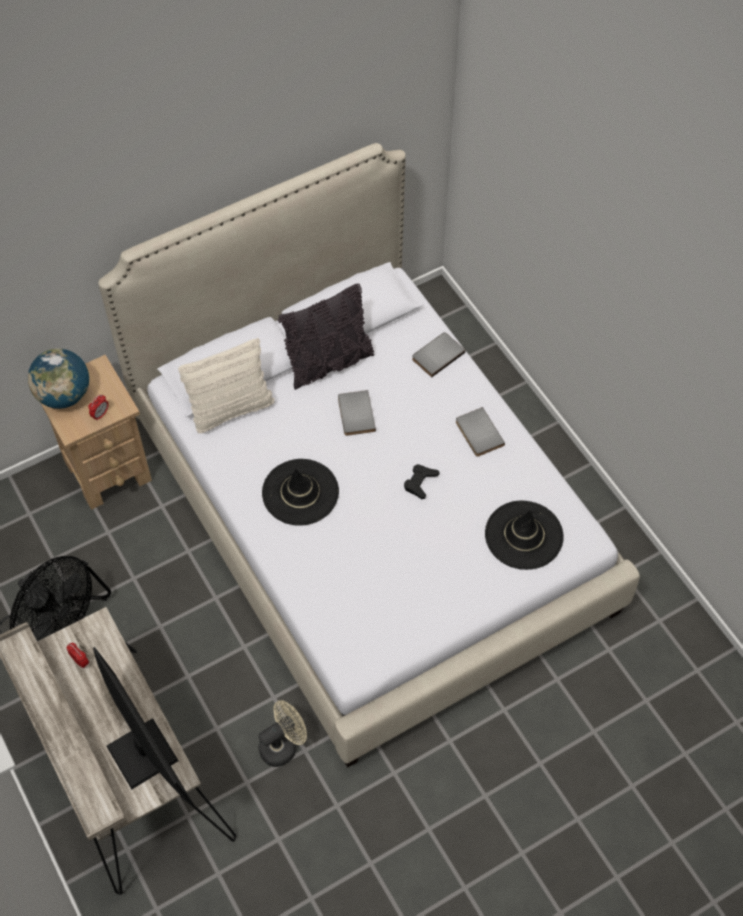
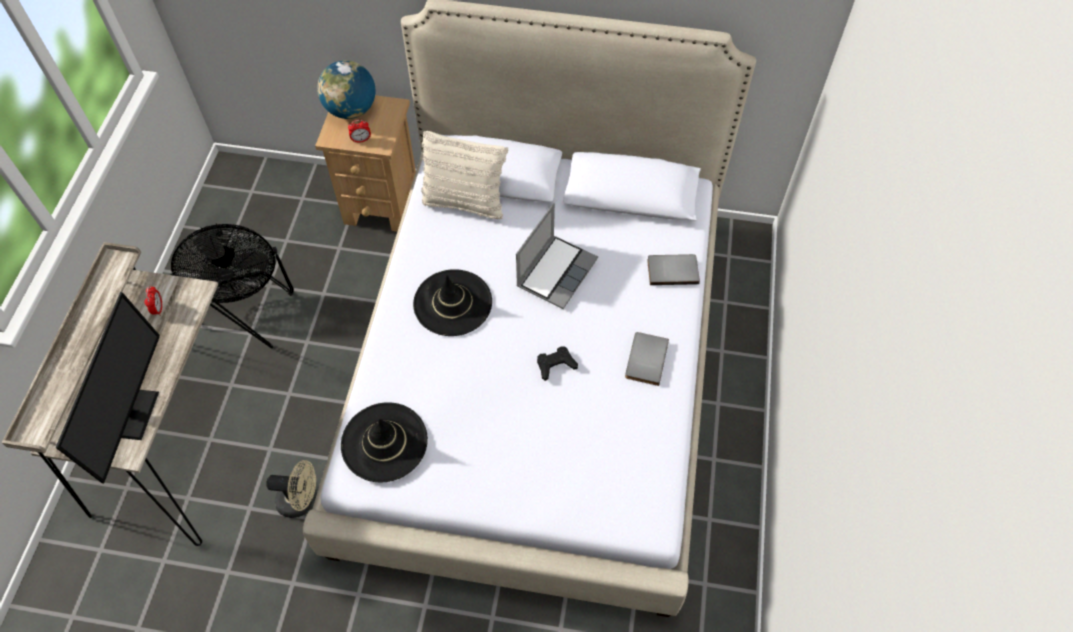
camera: 40 degrees right, 0 degrees up
black pillow [278,283,374,390] -> none
grey book [338,390,376,436] -> laptop [516,203,598,309]
black hat [485,501,563,570] -> black hat moved to [341,402,428,483]

